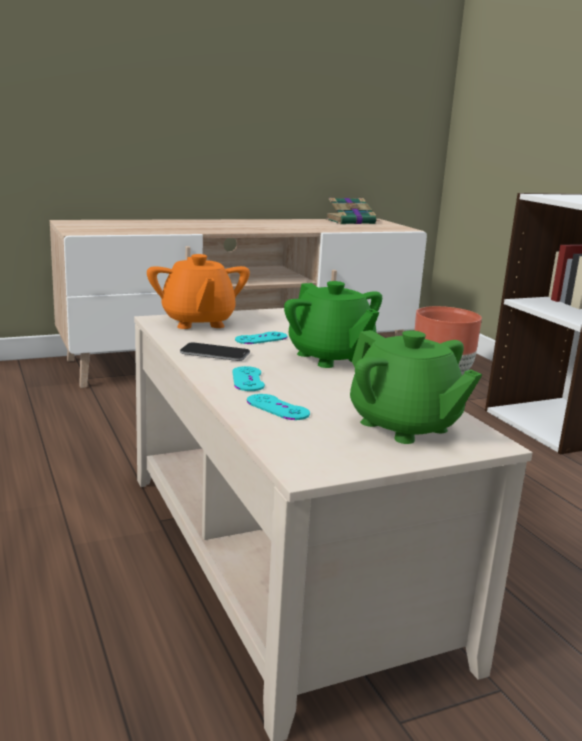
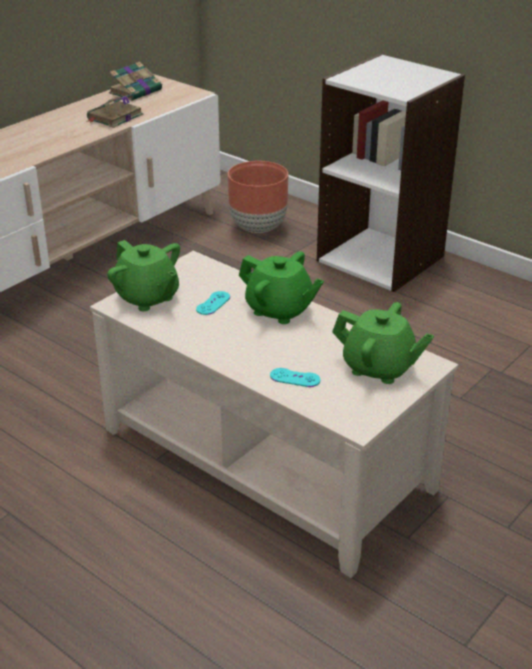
camera: 25 degrees left, 15 degrees up
orange teapot [147,254,250,329] -> green teapot [107,240,180,311]
phone [180,342,250,361] -> none
turquoise game controller [232,366,265,391] -> none
none -> book [86,91,144,128]

